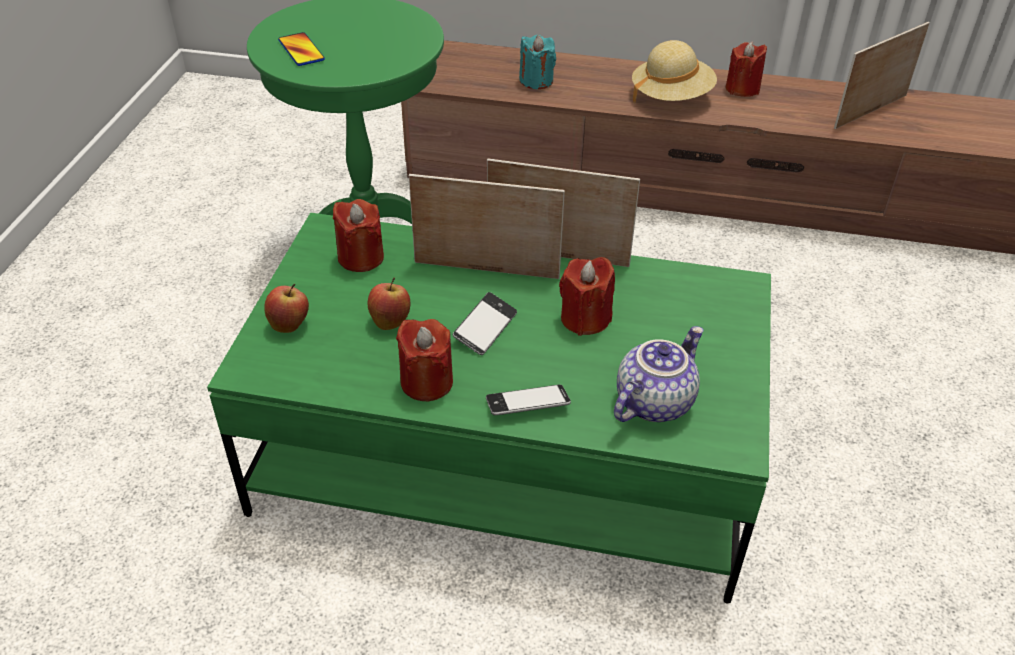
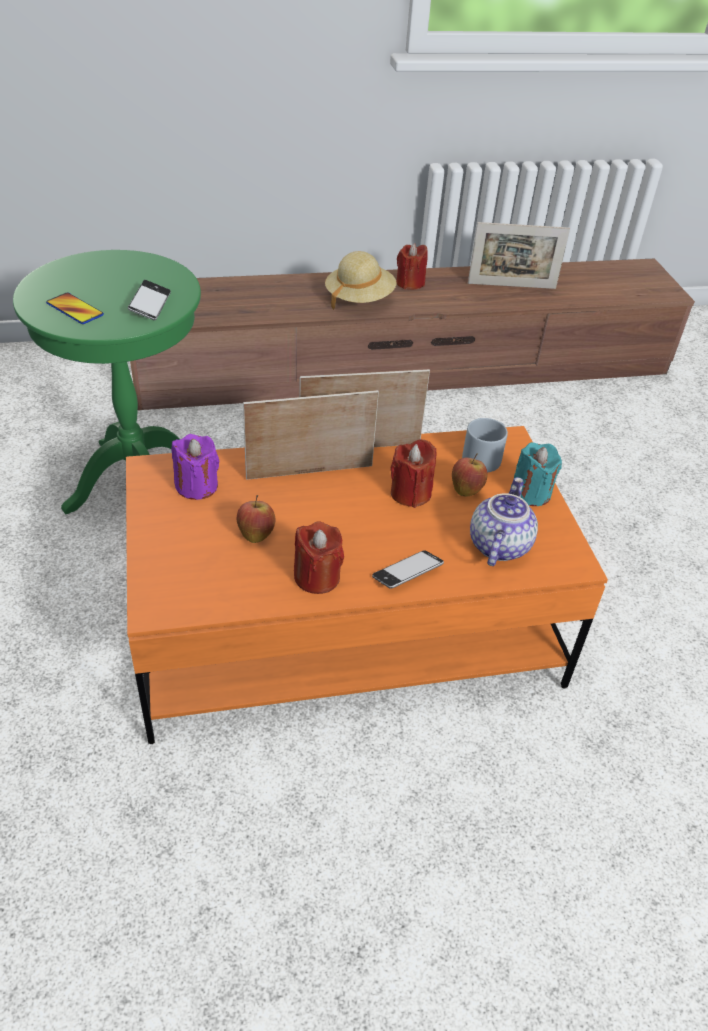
camera: 25 degrees left, 0 degrees up
green coffee table [207,213,771,604] -> orange coffee table [126,426,608,744]
apple [264,284,309,333] -> apple moved to [452,454,487,496]
red candle [333,199,384,272] -> purple candle [172,434,220,500]
phone [453,292,517,355] -> phone moved to [128,280,171,320]
turquoise candle [519,35,556,89] -> turquoise candle moved to [510,442,562,506]
picture frame [834,22,929,129] -> picture frame turned 120 degrees counterclockwise [468,222,570,289]
none -> grey mug [462,418,508,472]

